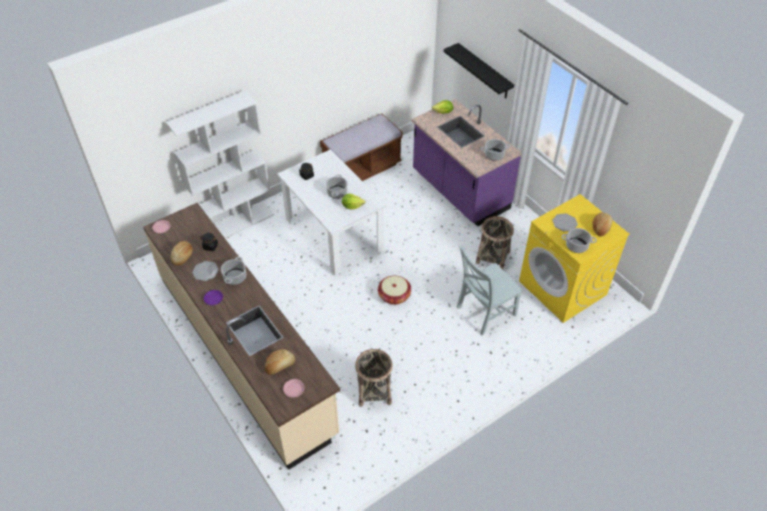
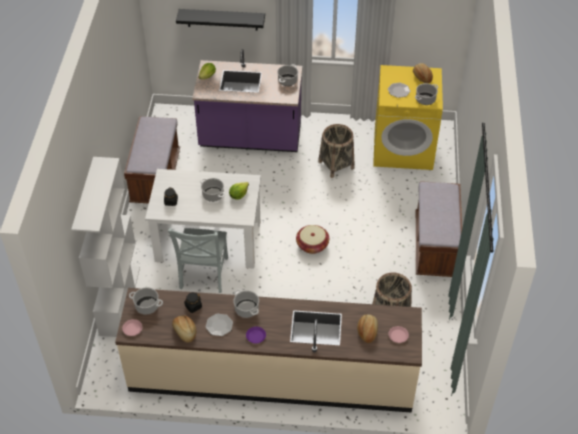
camera: 50 degrees left, 0 degrees up
grey chair [456,245,523,335] -> grey chair moved to [168,228,228,293]
none -> cooking pot [129,287,163,315]
none -> brown bench [416,181,462,277]

